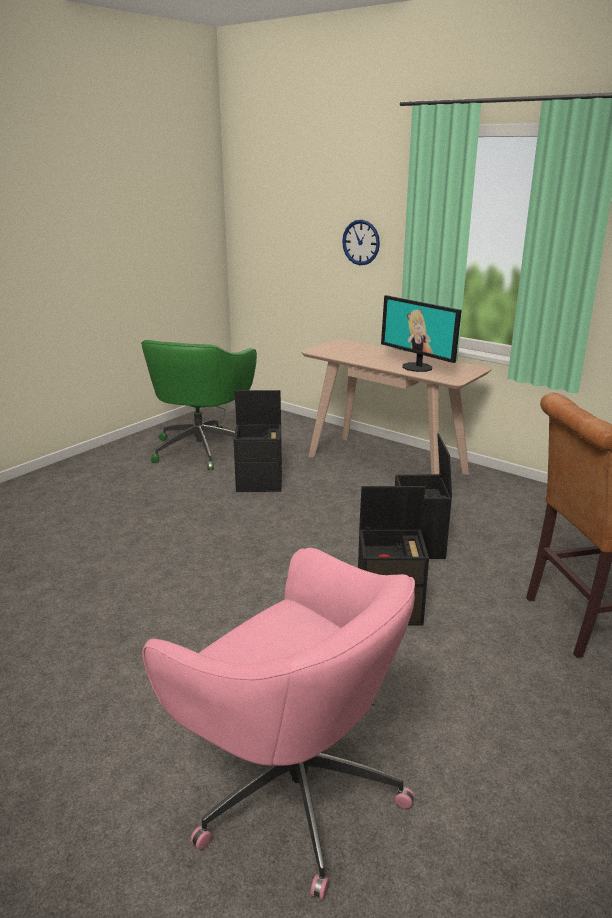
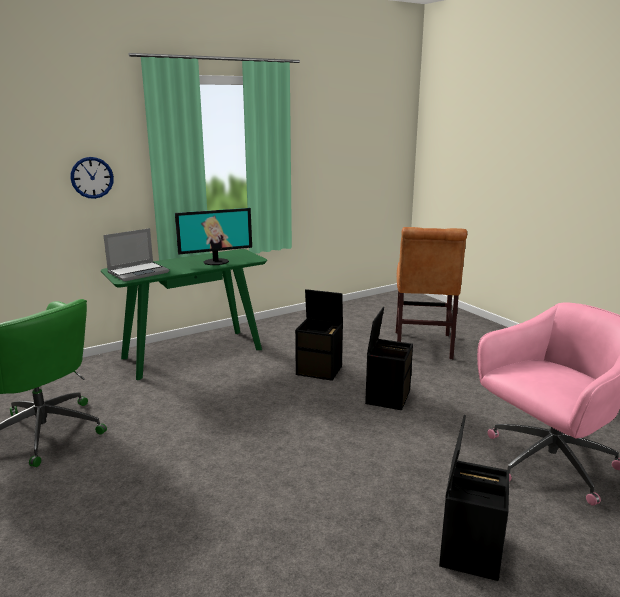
camera: 70 degrees left, 5 degrees down
black storage box [234,390,282,492] -> black storage box moved to [439,415,509,581]
beige console table [301,339,491,475] -> green console table [101,249,267,380]
none -> laptop [103,228,169,282]

